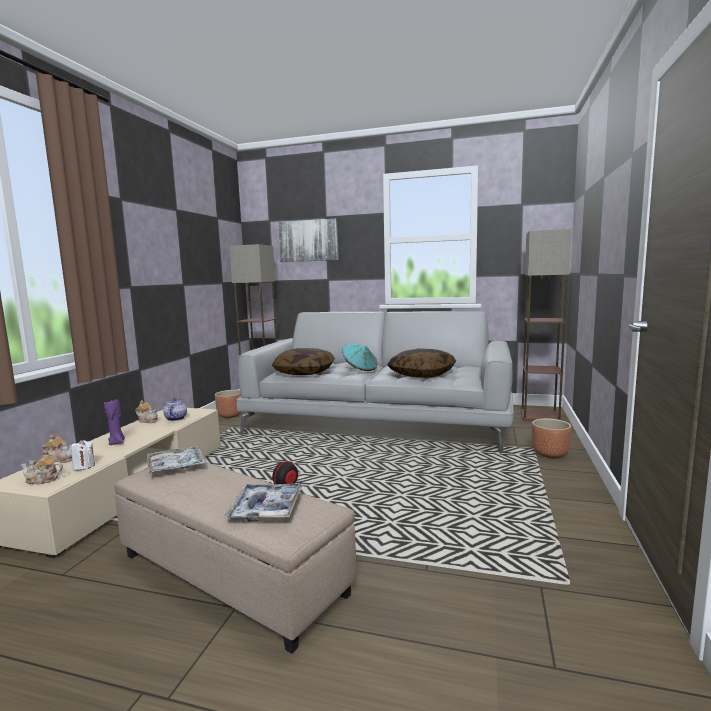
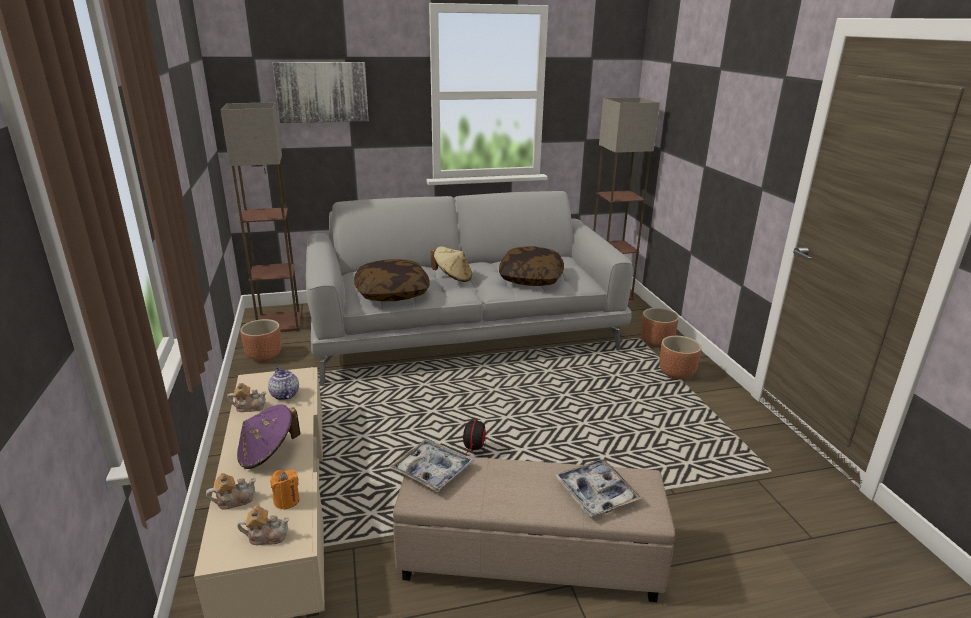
camera: 30 degrees left, 15 degrees up
teapot [21,450,63,484] -> teapot turned 150 degrees counterclockwise [237,505,290,545]
white candle [70,440,95,470] -> orange candle [270,470,299,510]
purple candle [104,399,125,445] -> purple hat [237,404,300,469]
turquoise hat [342,344,377,371] -> beige hat [431,246,472,282]
none -> brown planter [659,336,702,379]

